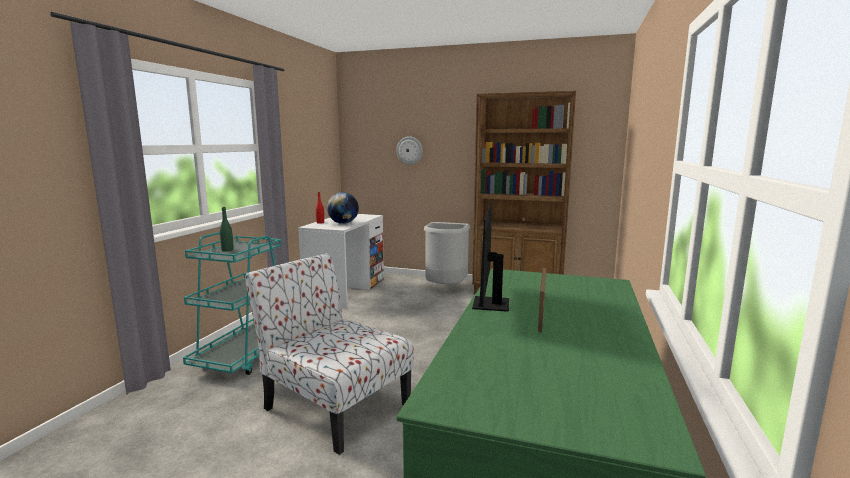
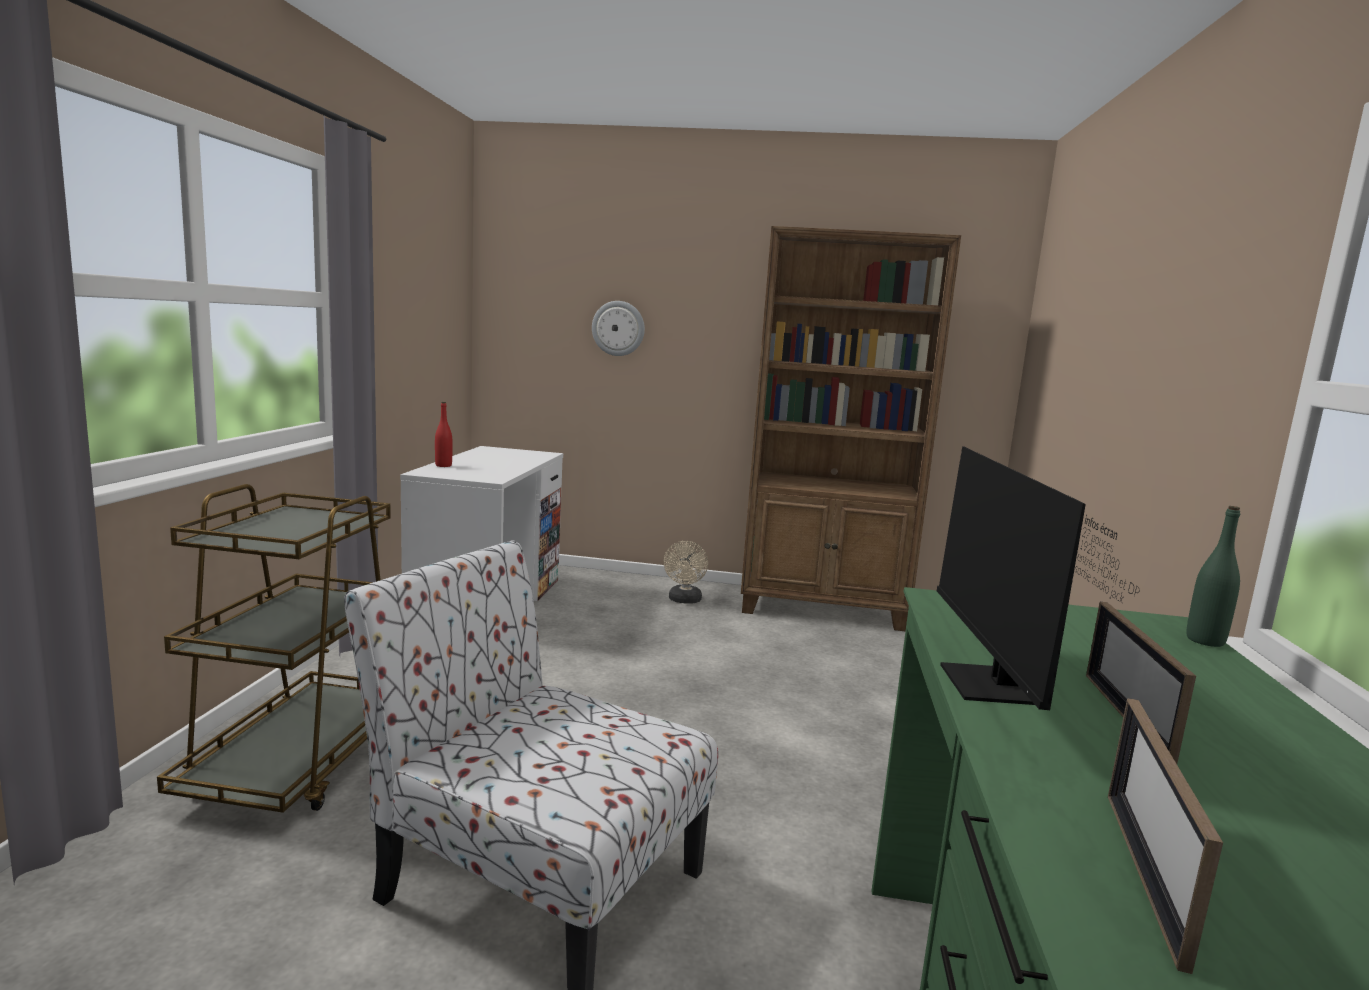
camera: 10 degrees left, 0 degrees up
turquoise cart [183,232,281,375] -> brown cart [157,484,391,813]
green bottle [220,207,233,252] -> green bottle moved to [1186,506,1240,647]
globe [327,192,359,224] -> none
grey trash can [424,222,470,284] -> beige fan [664,541,708,604]
none -> picture frame [1108,698,1223,974]

